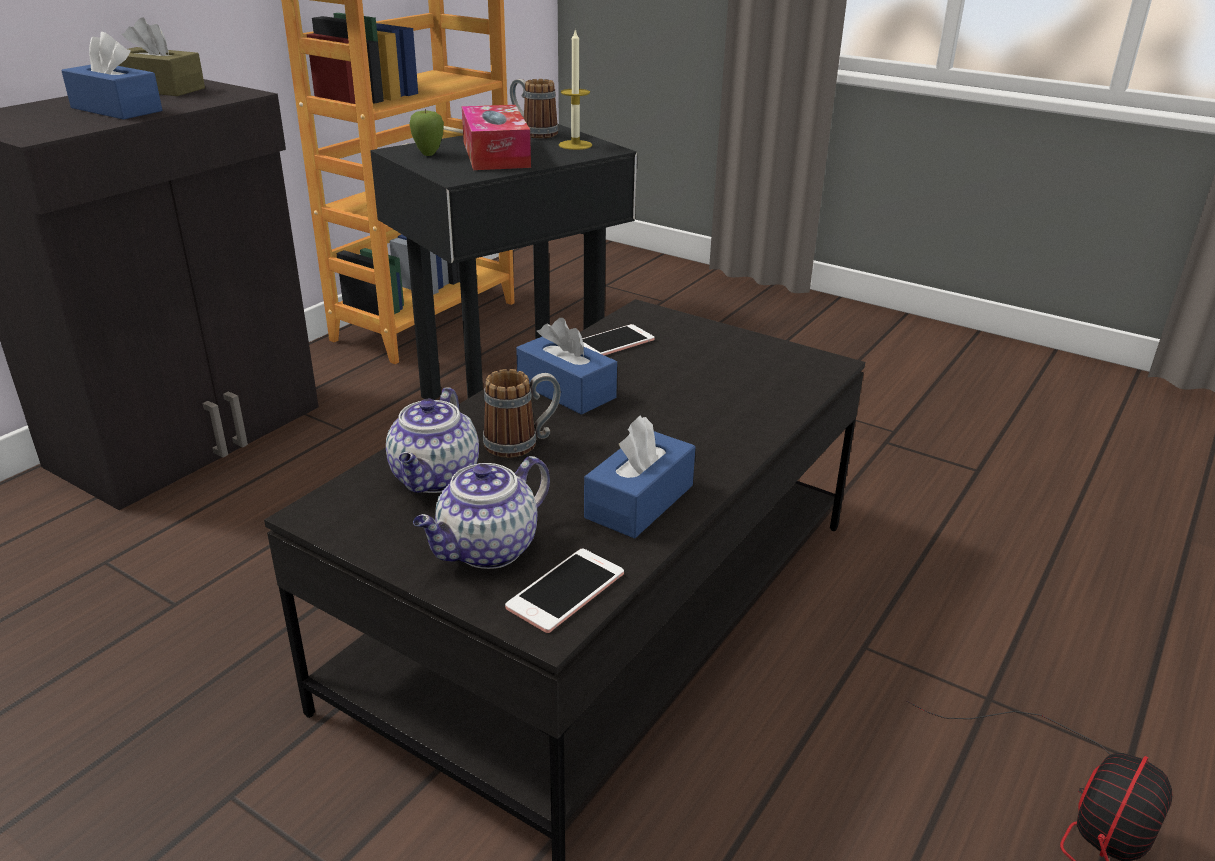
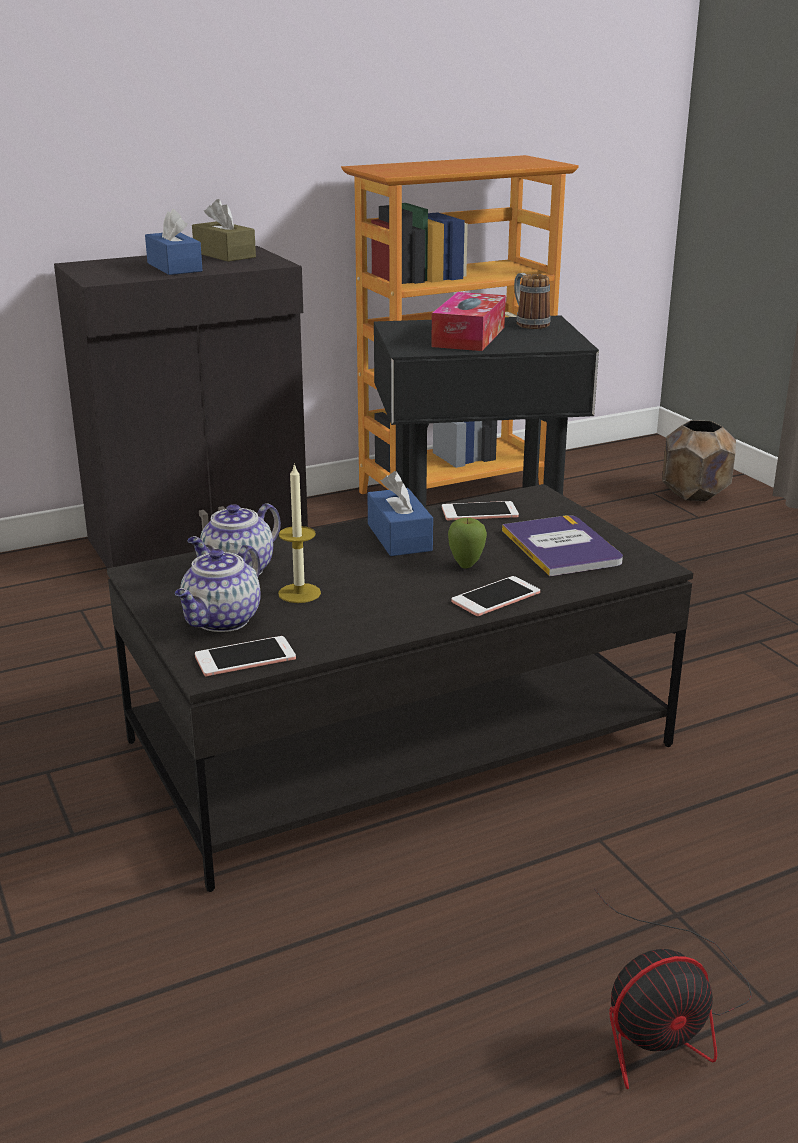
camera: 30 degrees right, 5 degrees down
apple [409,109,444,156] -> apple moved to [448,518,487,569]
teapot [413,456,550,569] -> teapot turned 45 degrees counterclockwise [175,545,261,632]
mug [483,369,561,458] -> none
candle [559,29,592,150] -> candle moved to [278,463,321,603]
blue tissue box [584,415,695,539] -> none
none -> phone [451,576,540,616]
none -> book [502,515,623,576]
none -> brown planter [662,420,736,501]

